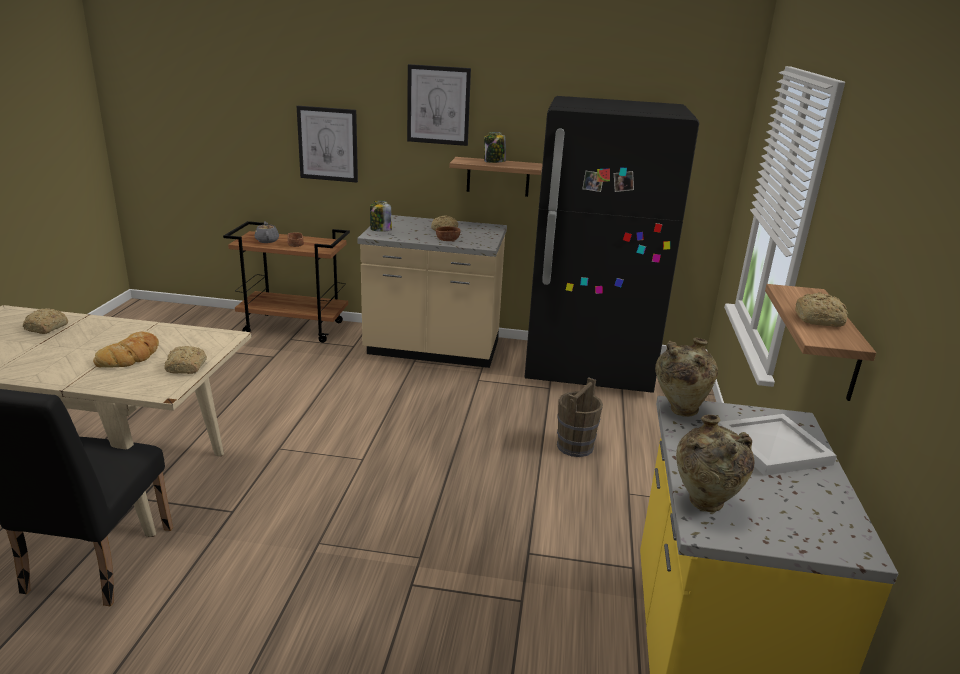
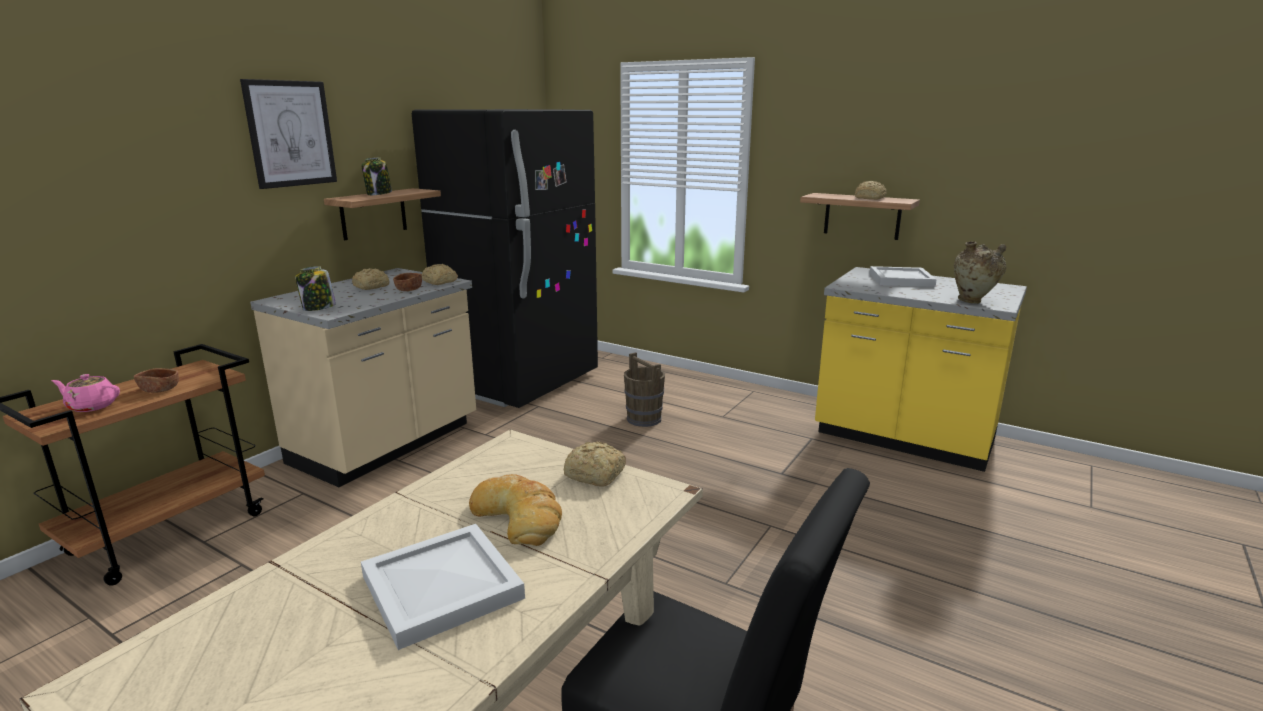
camera: 65 degrees left, 5 degrees down
bread [23,308,68,334] -> bread moved to [422,264,458,285]
grey teapot [255,221,279,243] -> pink teapot [52,374,120,412]
picture [297,106,358,183] -> none
beige vase [655,338,718,417] -> none
none -> white tray [361,524,525,650]

